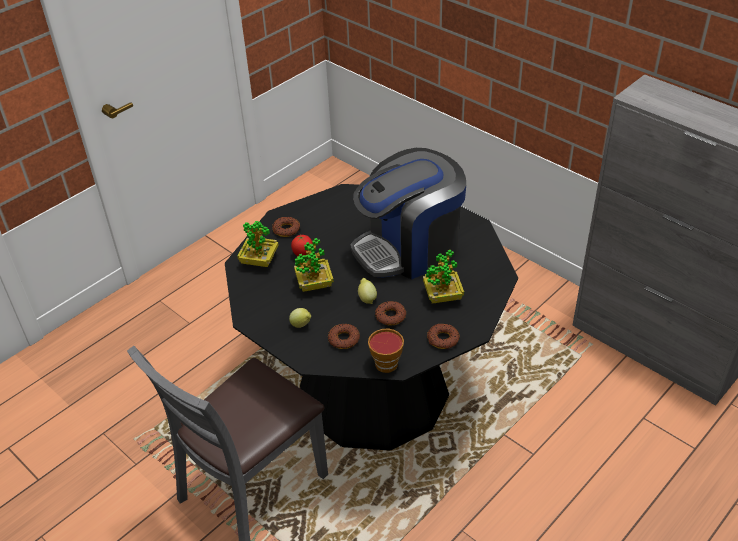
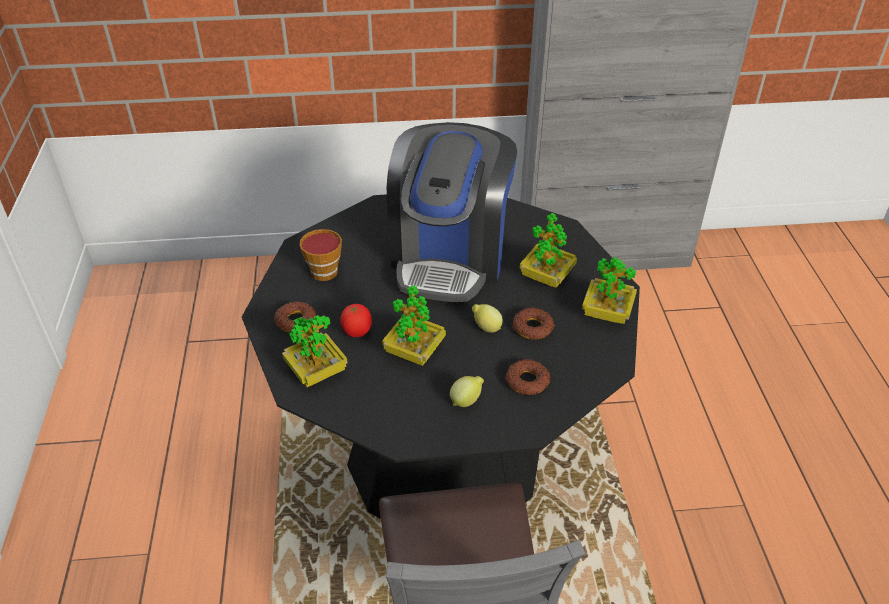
camera: 50 degrees left, 0 degrees up
cup [368,329,404,373] -> cup moved to [299,229,342,281]
donut [427,324,460,349] -> potted plant [582,258,637,324]

